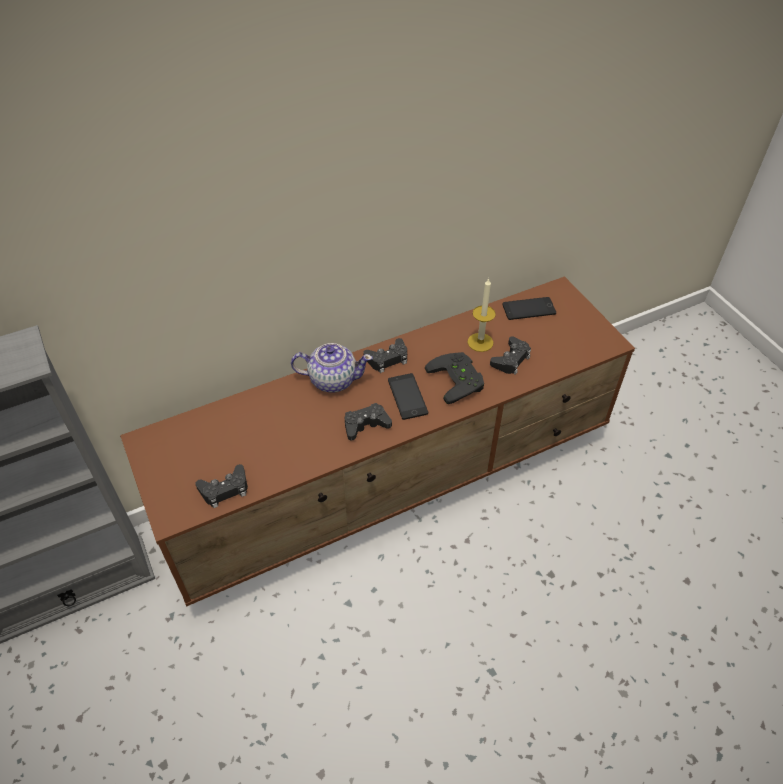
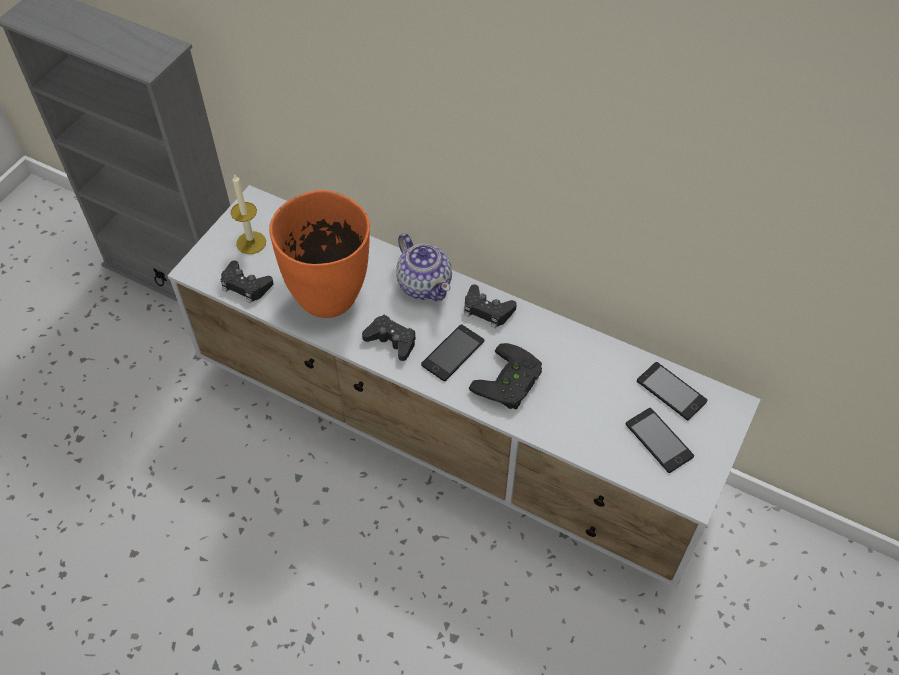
camera: 55 degrees right, 5 degrees up
brown tv stand [120,276,635,607] -> white tv stand [167,185,761,588]
candle [467,278,496,352] -> candle moved to [231,174,266,254]
black game controller [490,336,531,375] -> none
none -> orange vase [269,190,370,318]
none -> phone [626,408,694,473]

